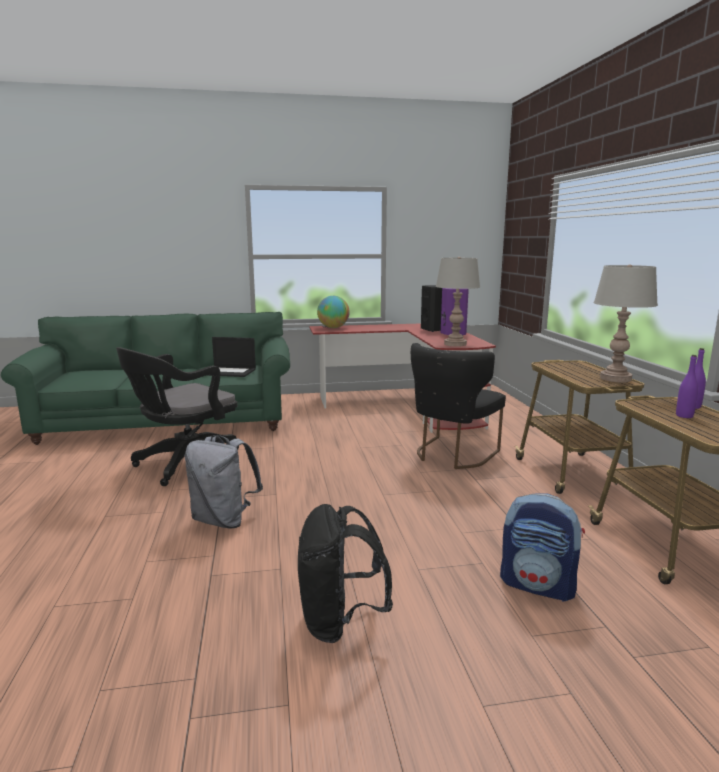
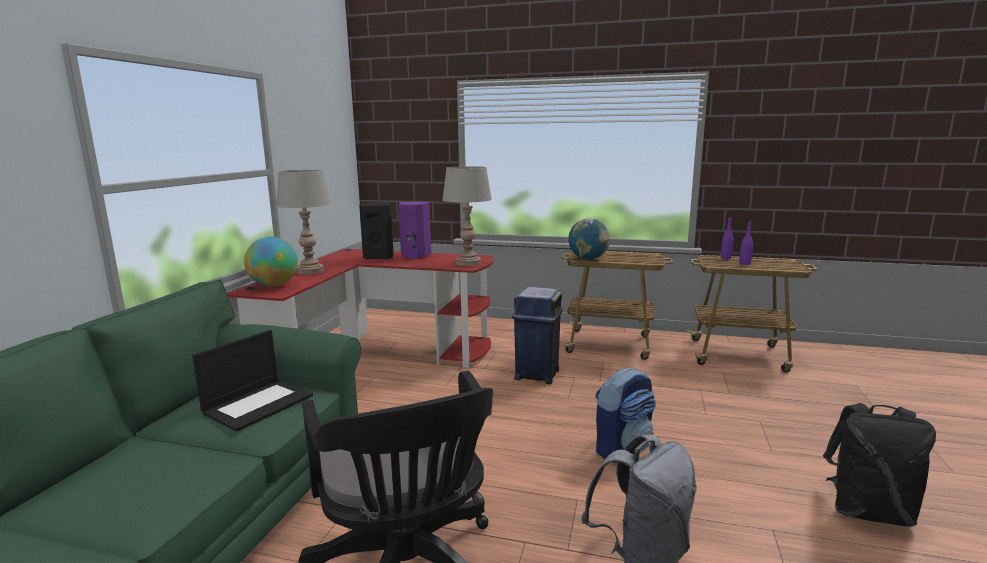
camera: 65 degrees left, 0 degrees up
black chair [411,343,506,469] -> blue trash can [512,287,563,384]
backpack [500,493,585,602] -> backpack moved to [595,368,656,463]
grey table lamp [594,264,658,383] -> grey table lamp moved to [276,169,331,275]
none -> globe [568,218,610,260]

